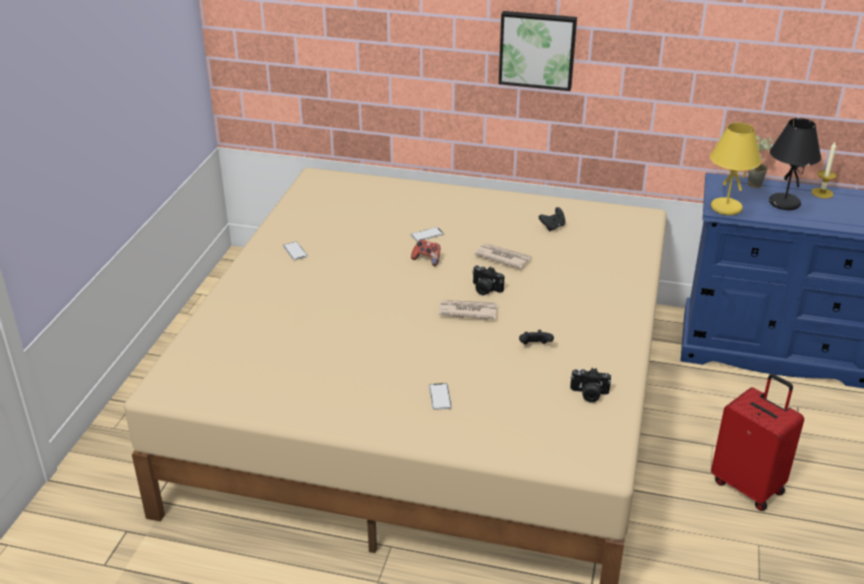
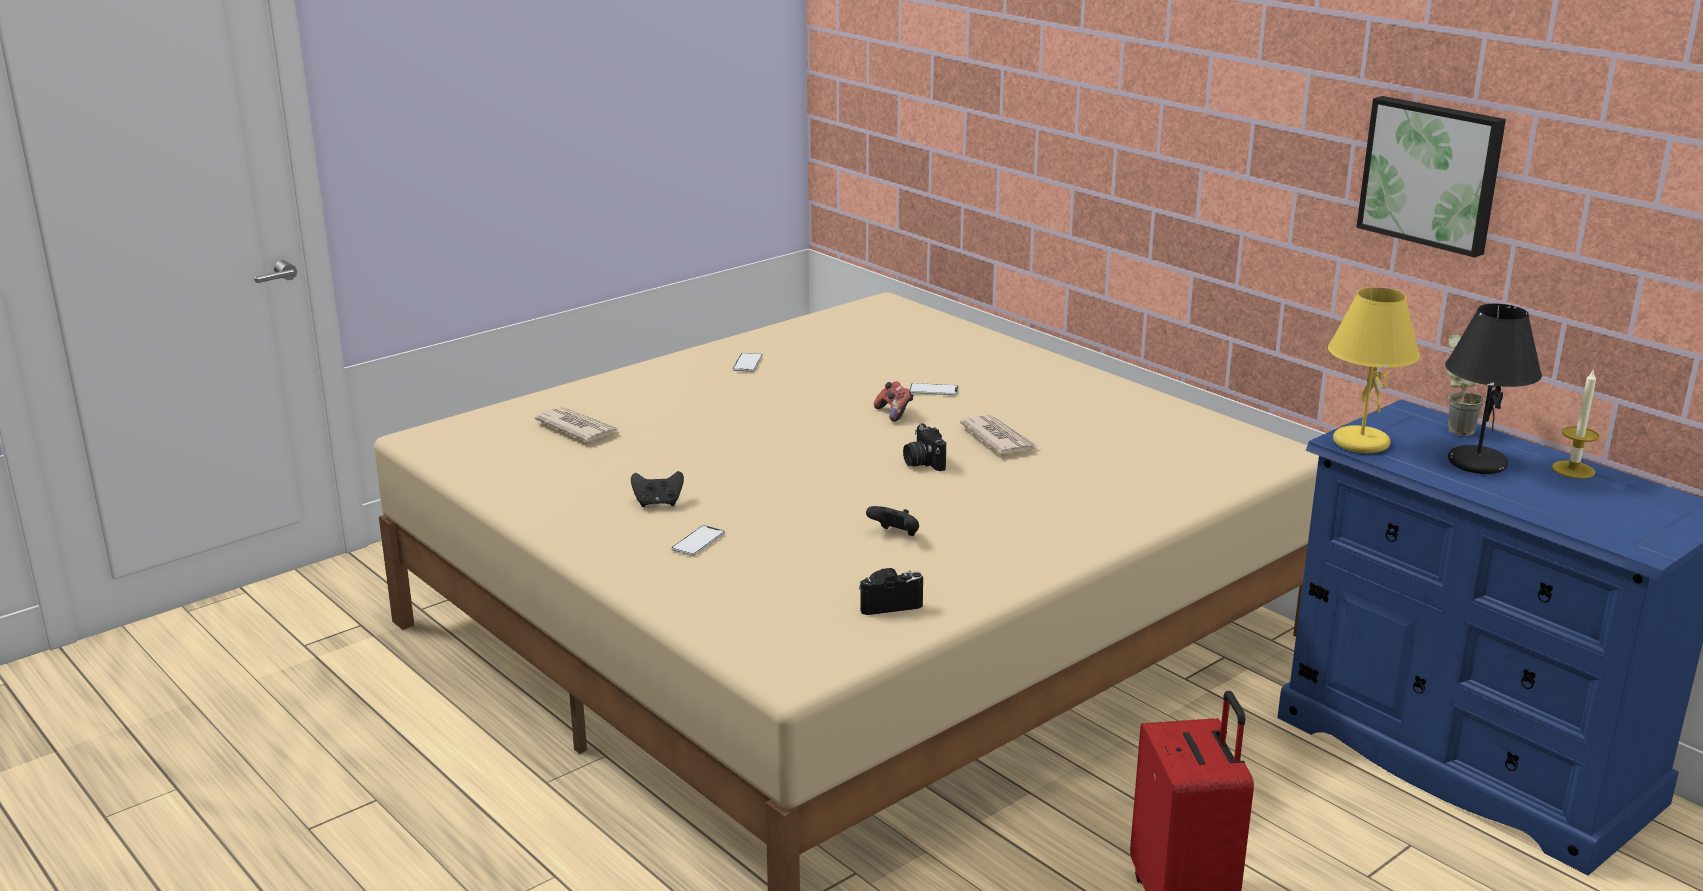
camera: 35 degrees right, 10 degrees down
newspaper [439,300,498,320] -> newspaper moved to [535,407,620,442]
picture [499,11,577,91] -> picture moved to [1356,96,1506,258]
black game controller [539,207,566,231] -> black game controller moved to [631,471,684,507]
camera [570,368,611,403] -> camera turned 120 degrees clockwise [859,568,923,615]

